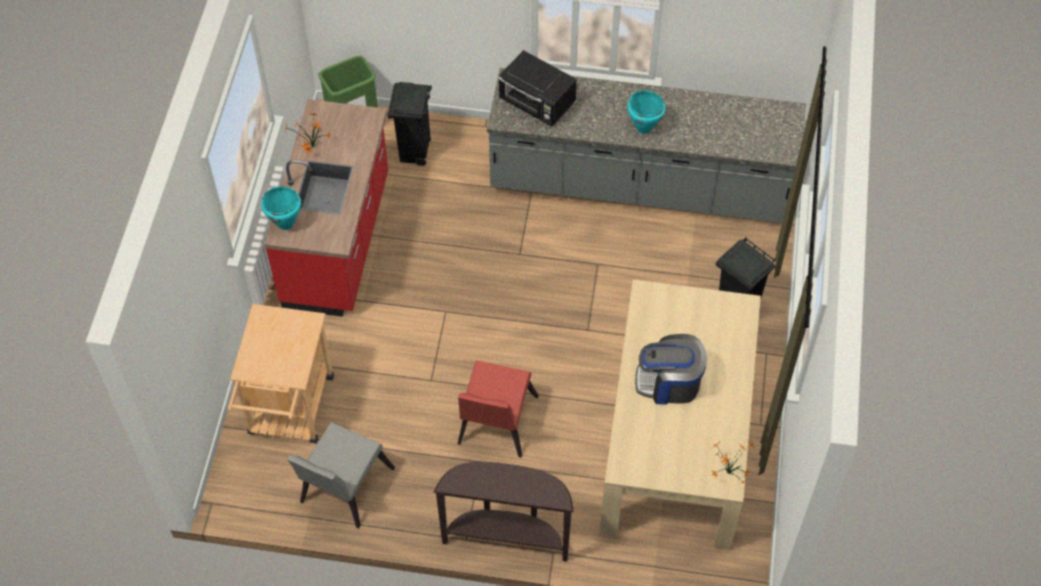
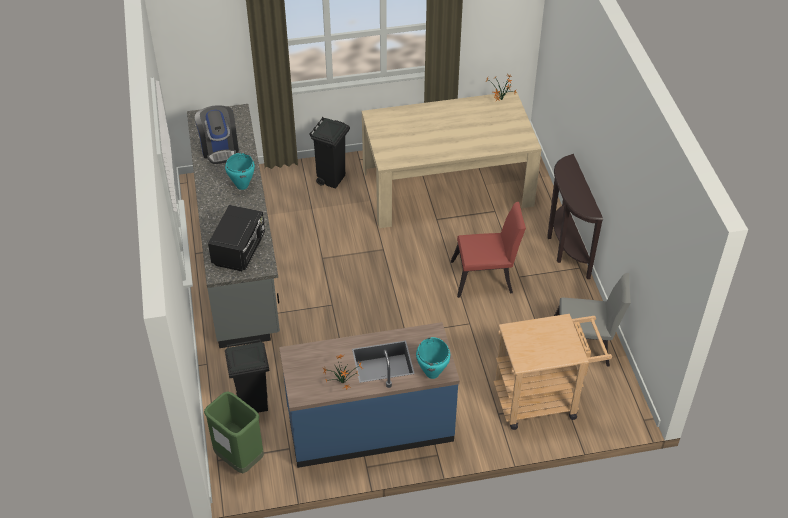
camera: 110 degrees left, 10 degrees down
red counter [264,99,388,317] -> blue counter [279,322,460,468]
coffee machine [635,334,707,405] -> coffee machine moved to [195,105,239,164]

